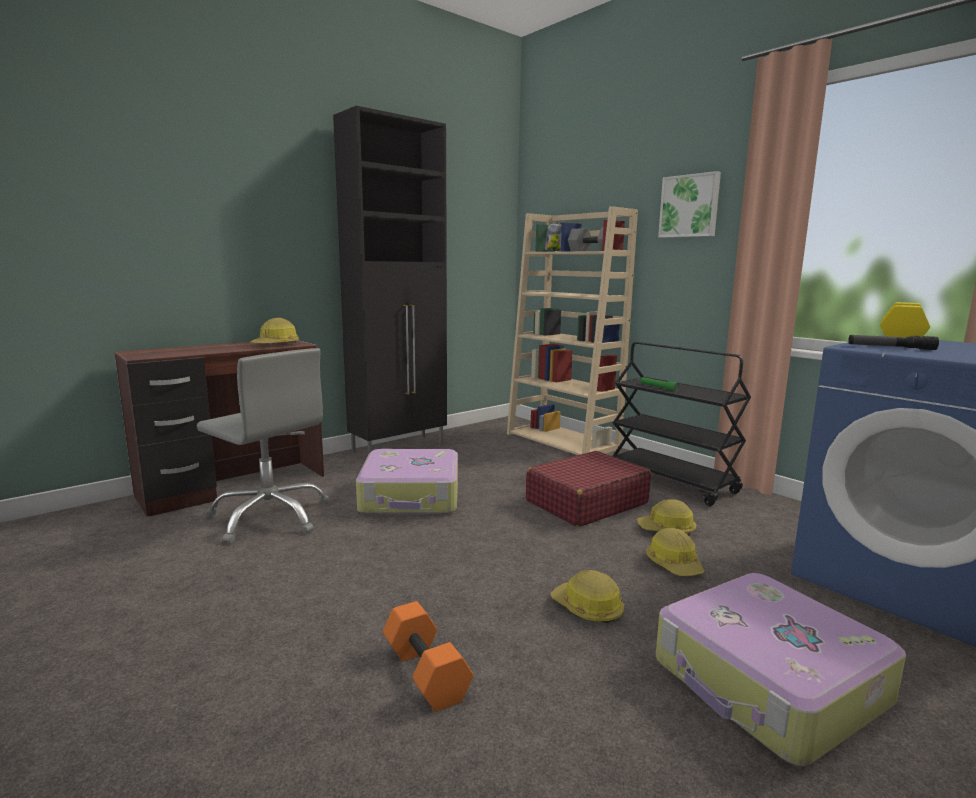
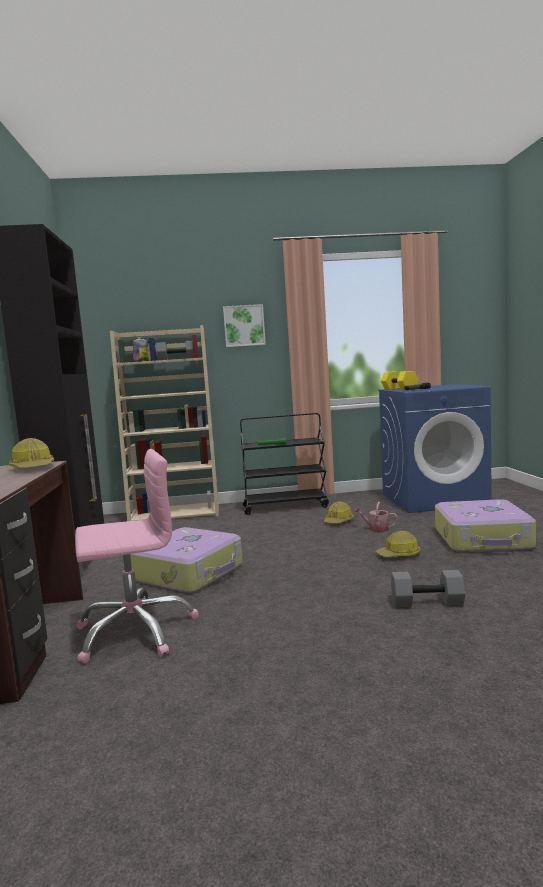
camera: 55 degrees left, 5 degrees down
grey office chair [197,348,331,544] -> pink office chair [75,449,199,663]
orange dumbbell [383,601,474,712] -> grey dumbbell [391,570,465,607]
red suitcase [526,451,651,527] -> none
hard hat [646,528,705,576] -> watering can [354,502,398,532]

